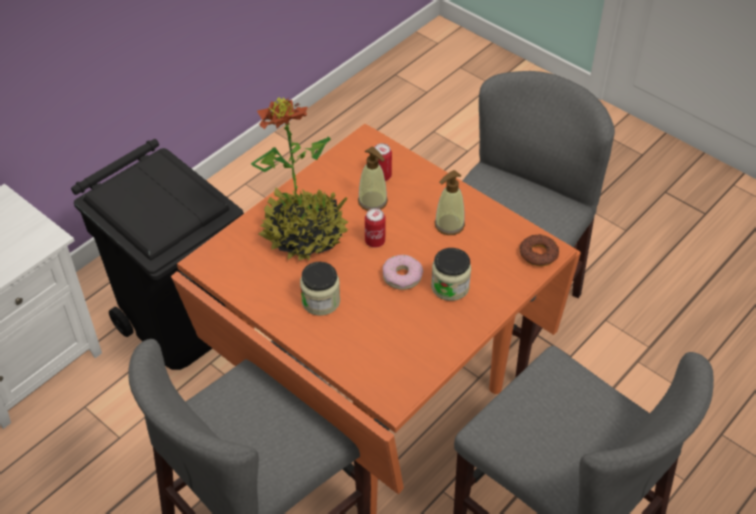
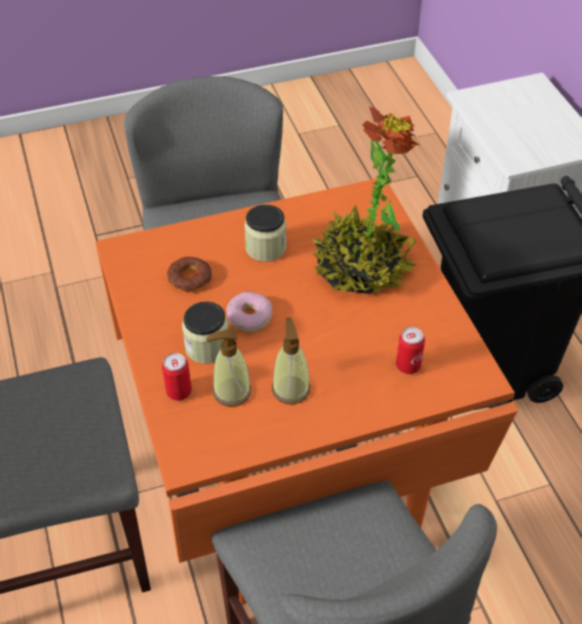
camera: 120 degrees right, 0 degrees up
soap dispenser [358,147,388,211] -> soap dispenser moved to [206,329,251,407]
can [365,208,386,248] -> can moved to [162,353,192,401]
donut [519,234,559,266] -> donut moved to [167,256,212,292]

